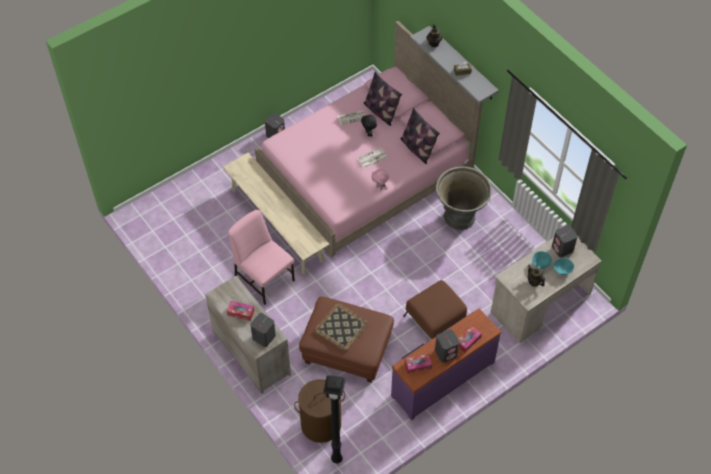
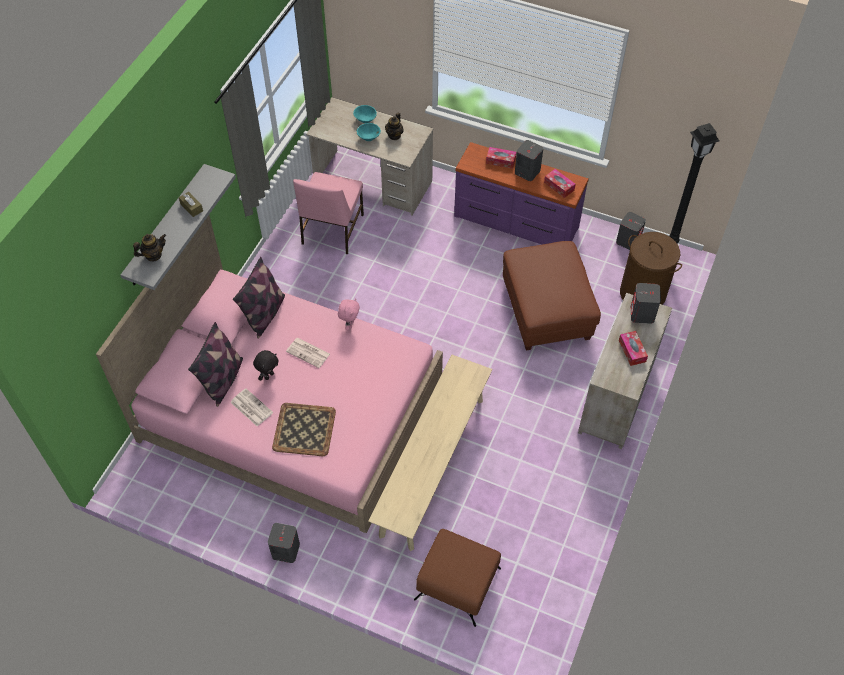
camera: 120 degrees left, 0 degrees up
pink chair [228,210,295,305] -> pink chair moved to [293,172,364,254]
tray [314,303,369,351] -> tray moved to [272,403,336,456]
brown ottoman [403,280,467,339] -> brown ottoman moved to [414,529,501,627]
grey planter [436,166,492,230] -> none
grey speaker [552,225,578,257] -> grey speaker moved to [616,212,646,250]

